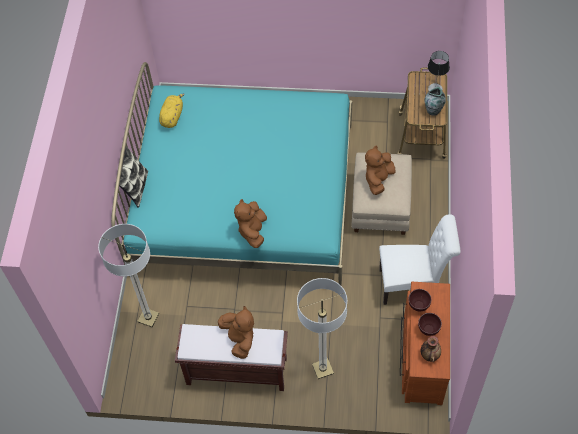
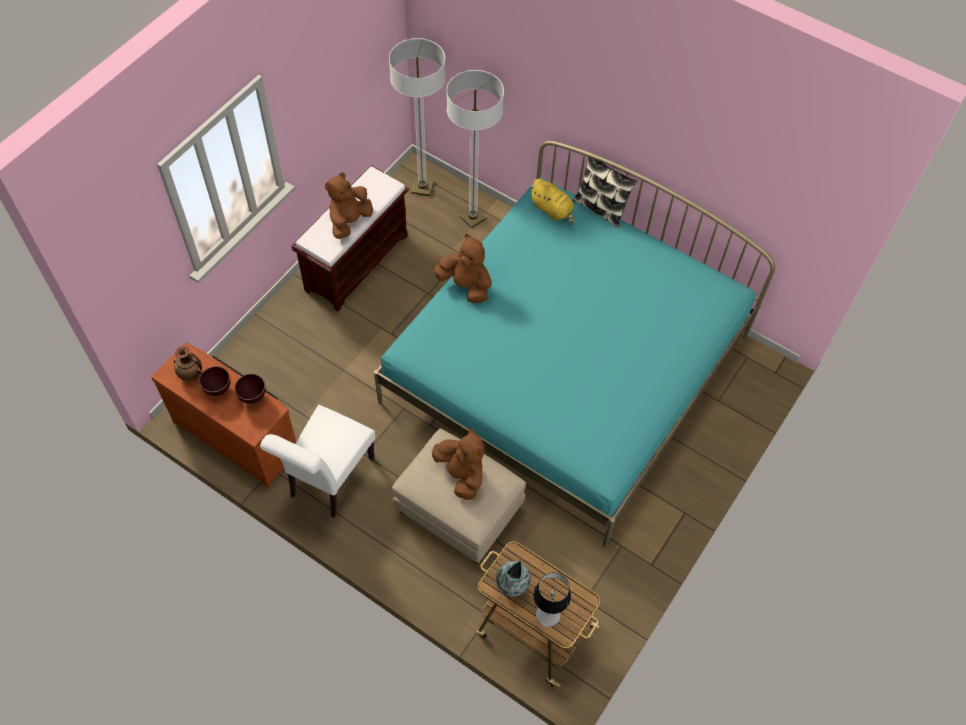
camera: 115 degrees right, 0 degrees up
yellow plush toy [159,93,185,128] -> yellow plush toy moved to [529,179,574,225]
brown plush toy [218,306,254,359] -> brown plush toy turned 120 degrees clockwise [325,172,373,239]
floor lamp [297,278,347,379] -> floor lamp moved to [389,38,446,196]

